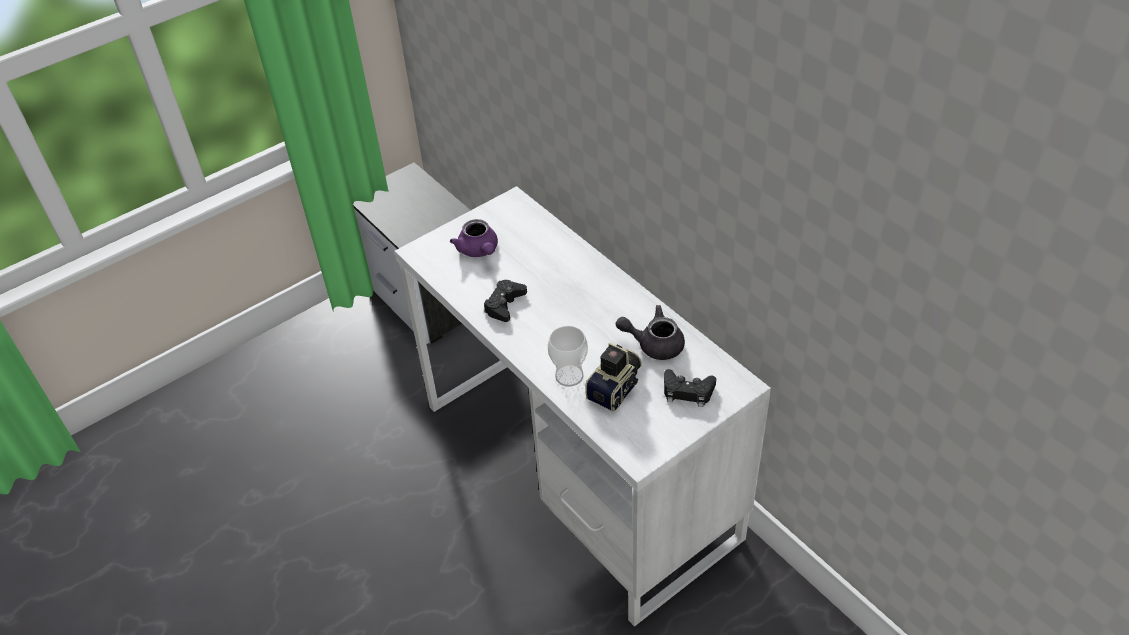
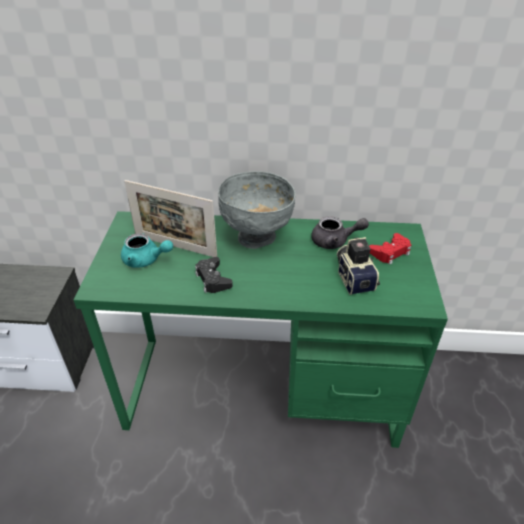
camera: 50 degrees left, 5 degrees down
white desk [394,186,771,626] -> green desk [74,211,448,448]
purple teapot [450,219,498,257] -> turquoise teapot [121,233,173,268]
cup [548,326,588,387] -> none
grey teapot [616,305,685,360] -> grey teapot turned 135 degrees counterclockwise [311,216,369,249]
black game controller [664,369,716,407] -> red game controller [369,233,411,265]
none -> picture frame [124,180,217,257]
none -> grey bowl [218,171,296,249]

